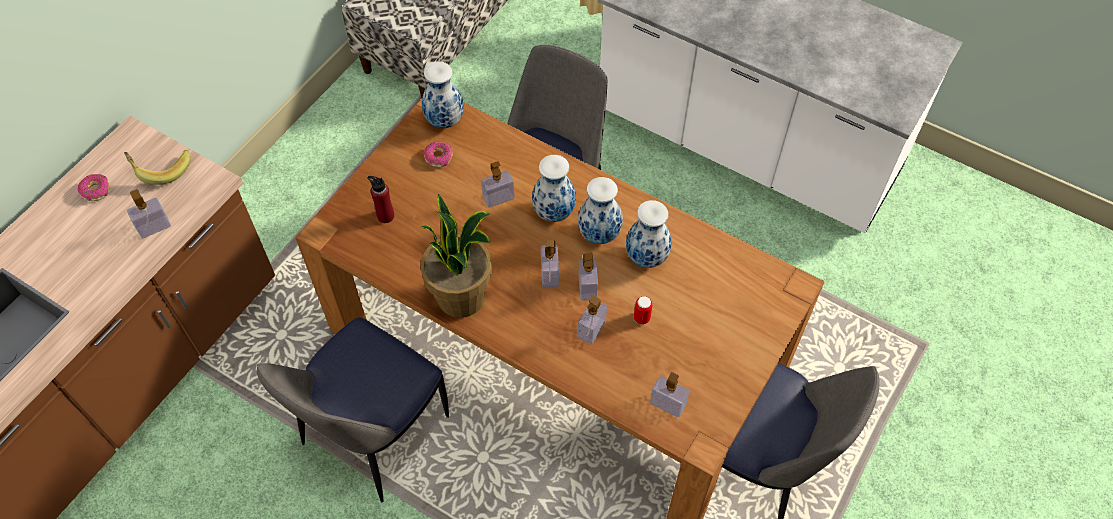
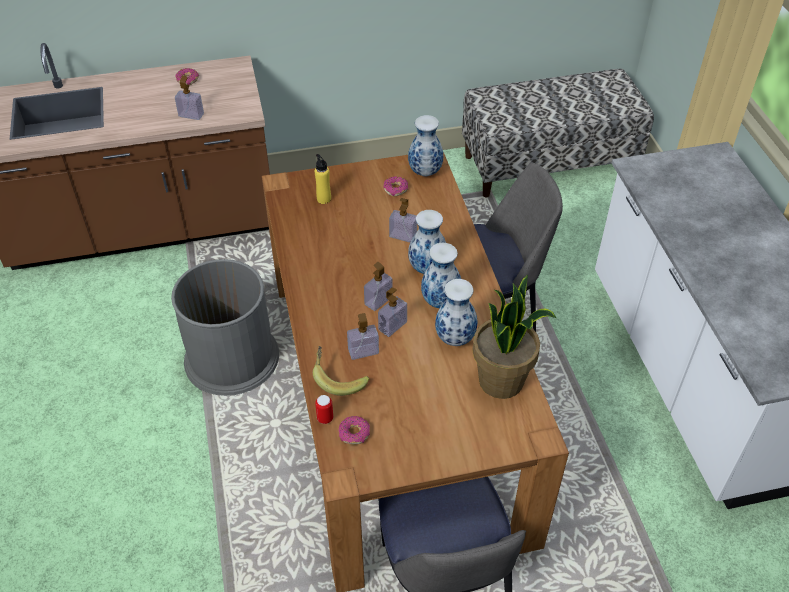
camera: 45 degrees right, 10 degrees down
banana [124,150,191,185] -> banana moved to [313,346,369,396]
chair [257,317,449,502] -> grey trash can [171,259,279,396]
red bottle [367,176,394,223] -> yellow bottle [315,154,331,204]
potted plant [420,193,492,318] -> potted plant moved to [472,275,556,399]
can [634,296,653,325] -> can moved to [315,395,333,424]
soap dispenser [650,372,689,418] -> donut [338,416,370,445]

